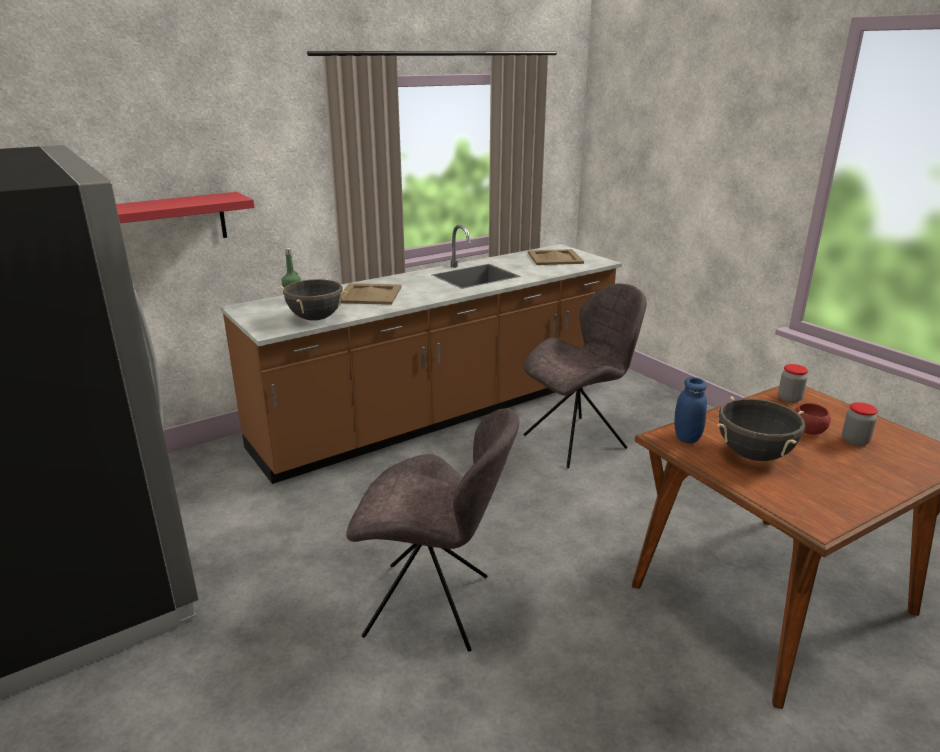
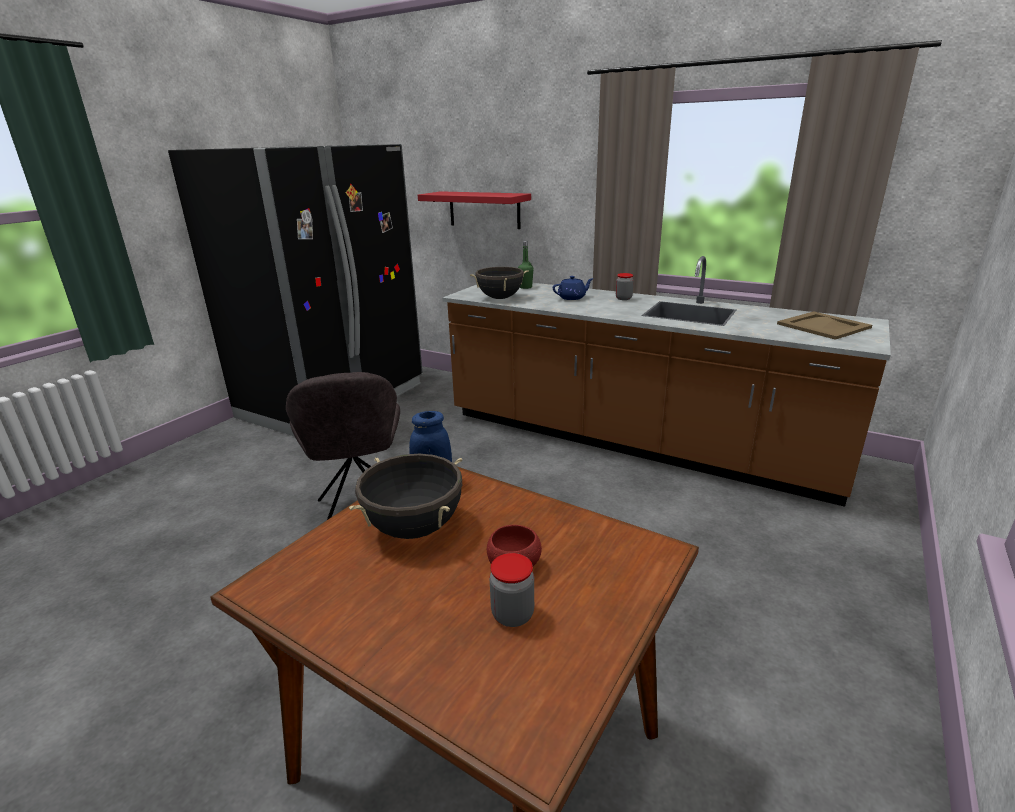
camera: 65 degrees right, 0 degrees up
beige tray [341,283,402,305] -> blue teapot [553,276,594,300]
grey chair [523,284,647,468] -> none
jar [778,364,808,403] -> jar moved to [616,273,634,300]

